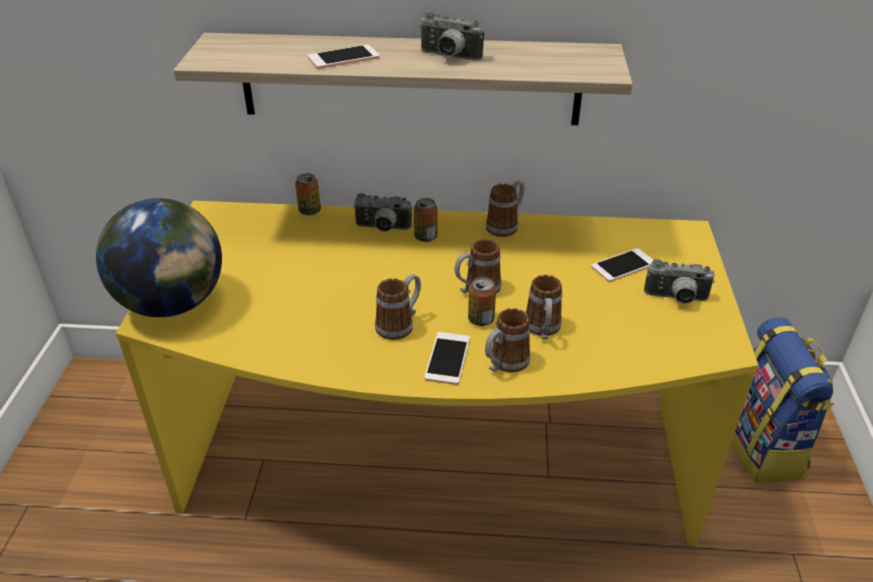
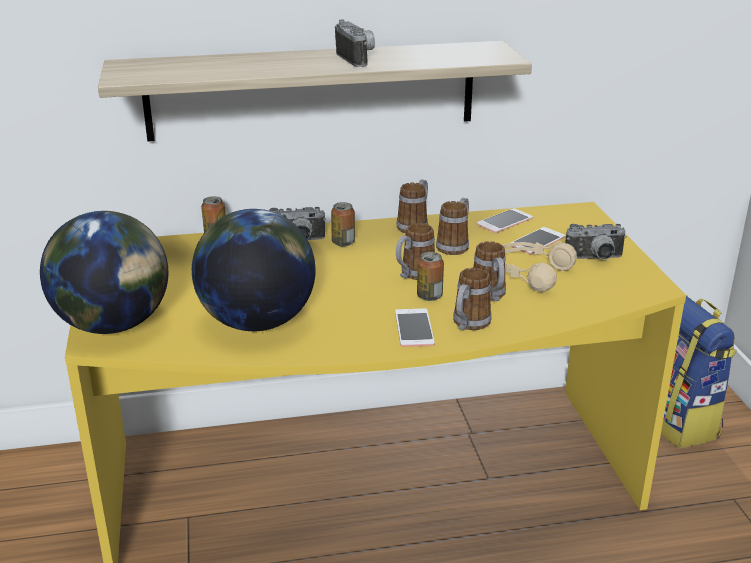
camera: 15 degrees left, 10 degrees down
phone [308,45,380,69] -> phone moved to [477,208,533,233]
mug [375,274,421,340] -> mug moved to [436,198,469,255]
camera [419,12,484,61] -> camera turned 120 degrees counterclockwise [335,20,375,67]
none -> globe [192,209,316,331]
none -> beige headphones [503,241,577,292]

